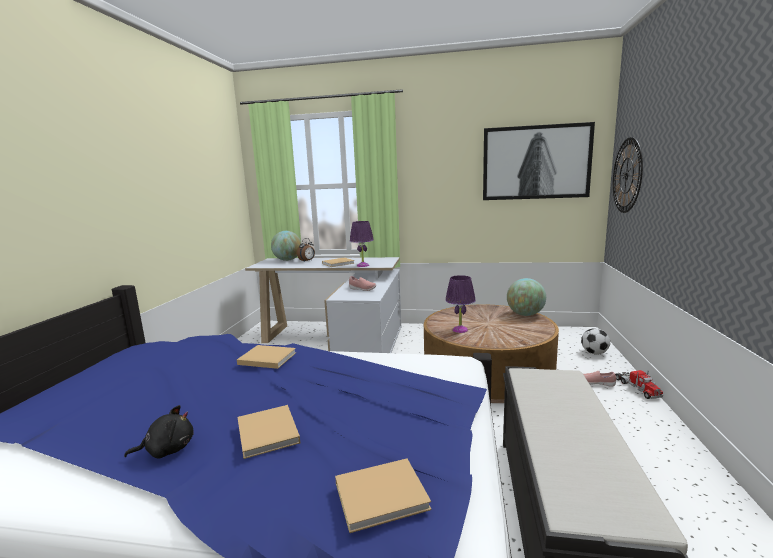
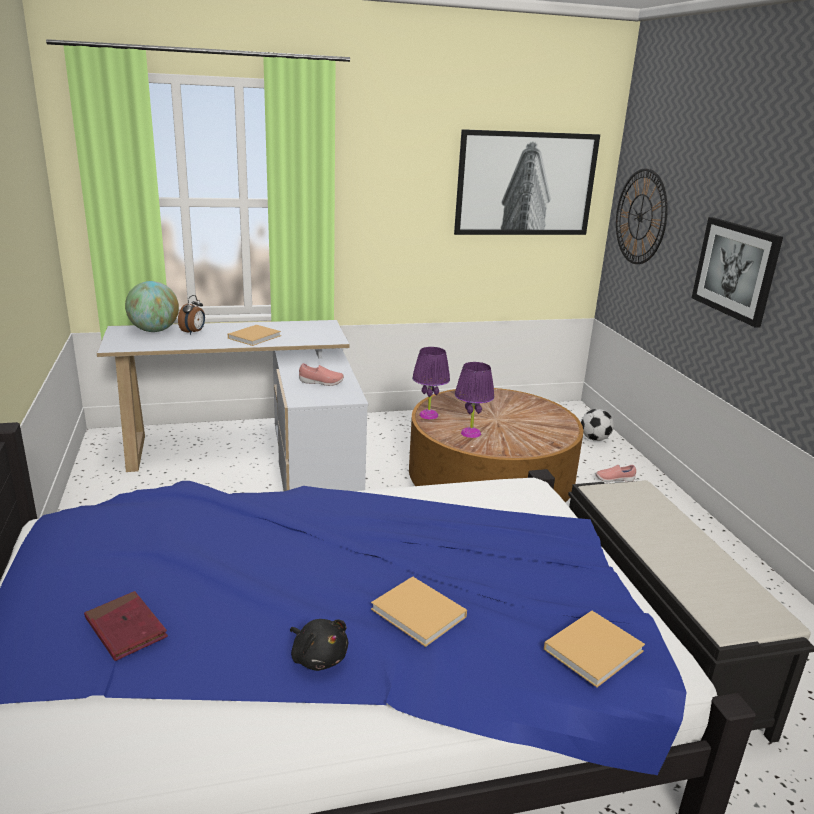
camera: 25 degrees left, 10 degrees up
black plush toy [124,405,194,459] -> black plush toy turned 90 degrees clockwise [290,619,348,671]
beige book [237,345,296,369] -> none
purple table lamp [350,221,374,267] -> purple table lamp moved to [412,347,450,419]
globe [507,278,546,316] -> none
toy truck [615,370,663,399] -> none
none -> red book [84,591,168,661]
none -> picture [692,217,783,328]

